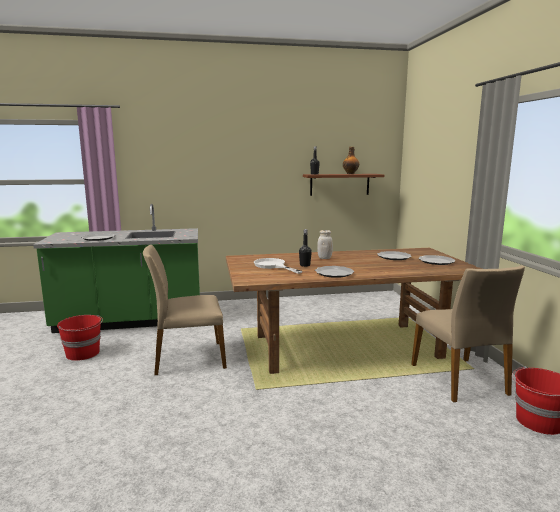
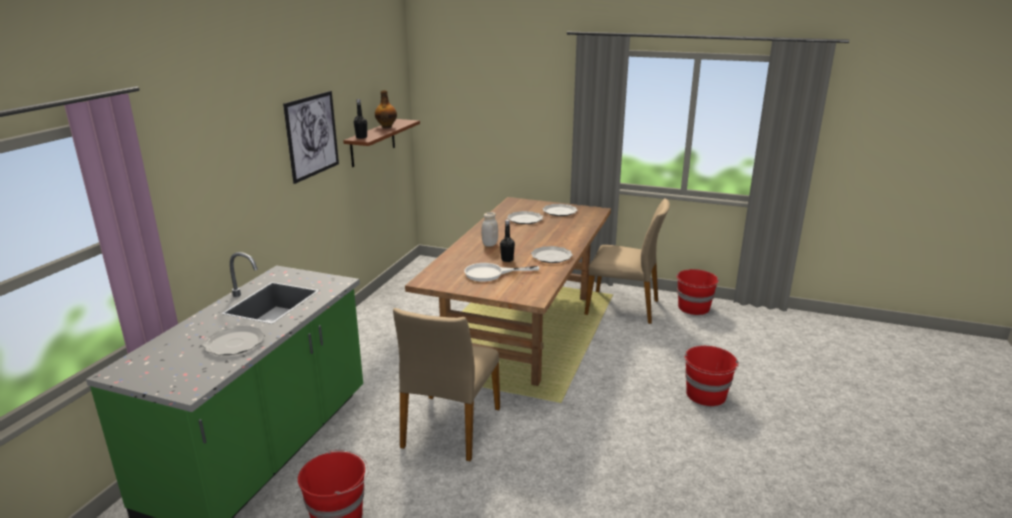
camera: 60 degrees left, 10 degrees up
none -> picture [283,91,339,184]
none -> red bucket [684,346,739,406]

